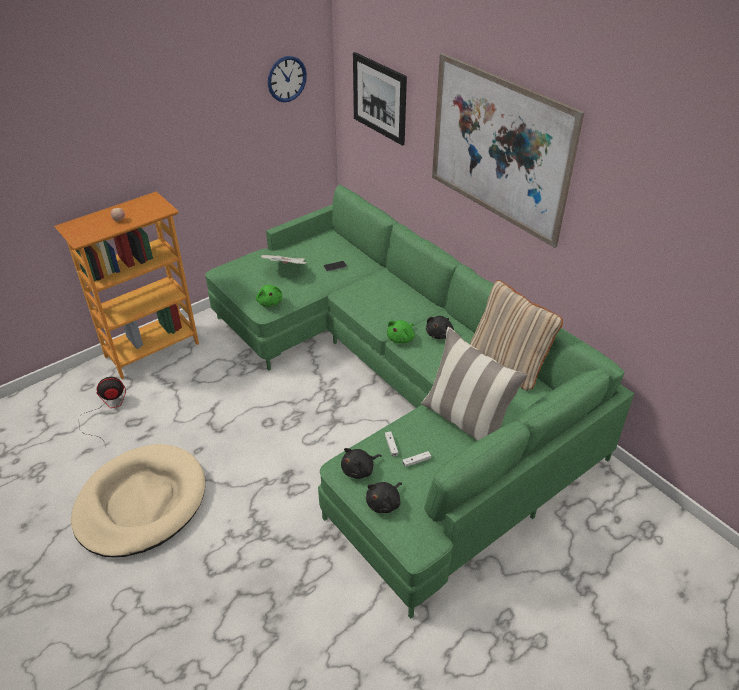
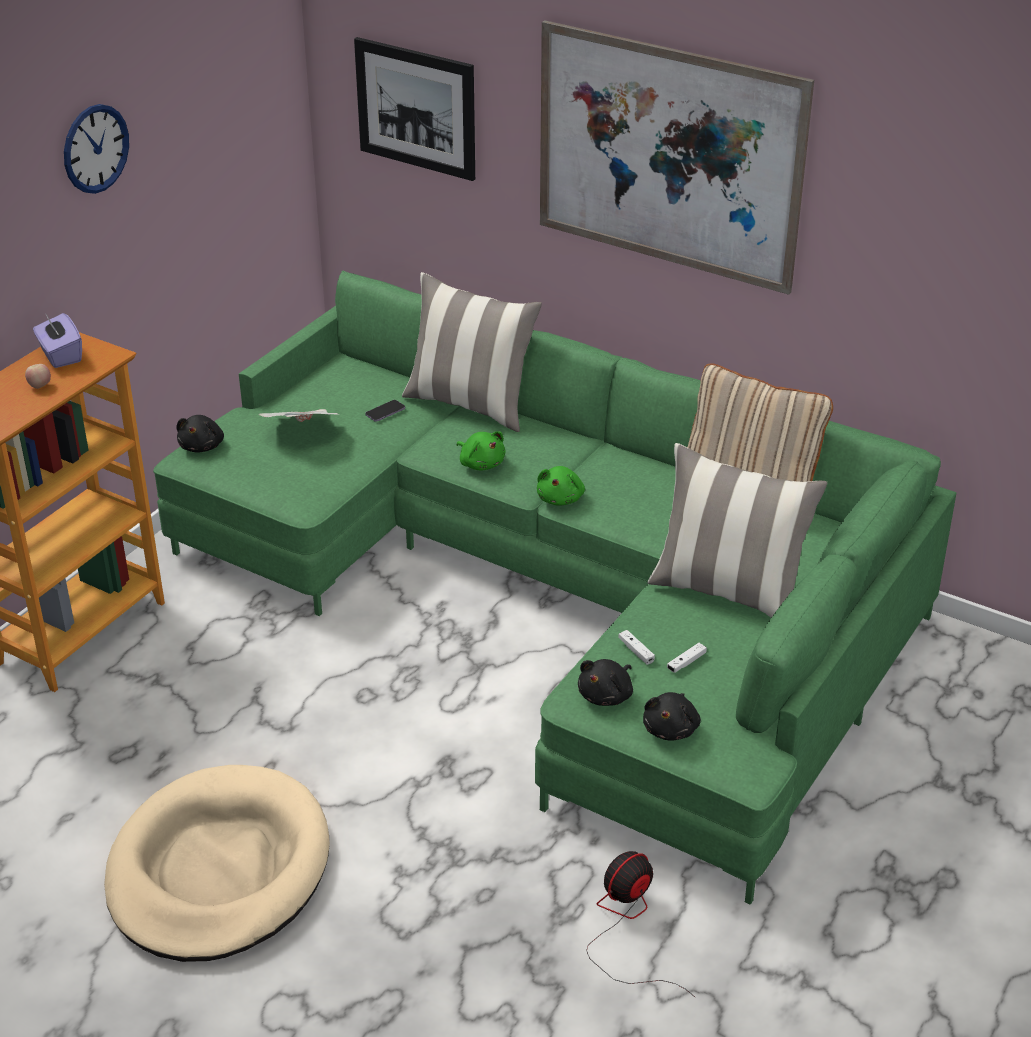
camera: 20 degrees left, 5 degrees down
fan [78,377,126,448] -> fan moved to [586,851,696,998]
green plush toy [256,285,282,307] -> green plush toy moved to [457,431,505,470]
wall clock [268,56,307,102] -> wall clock moved to [64,104,129,194]
black plush toy [426,316,454,339] -> black plush toy moved to [176,415,224,453]
none -> purple tissue box [33,313,82,368]
none -> pillow [402,272,542,432]

